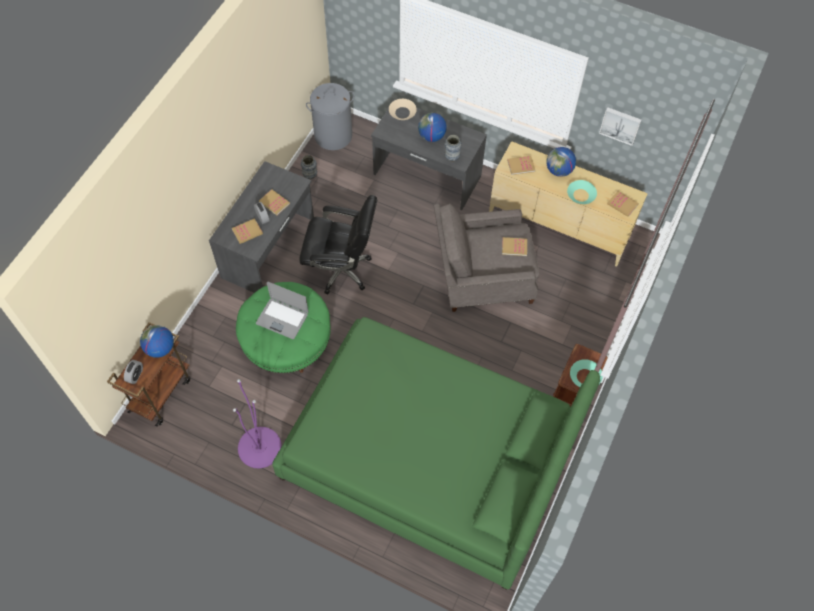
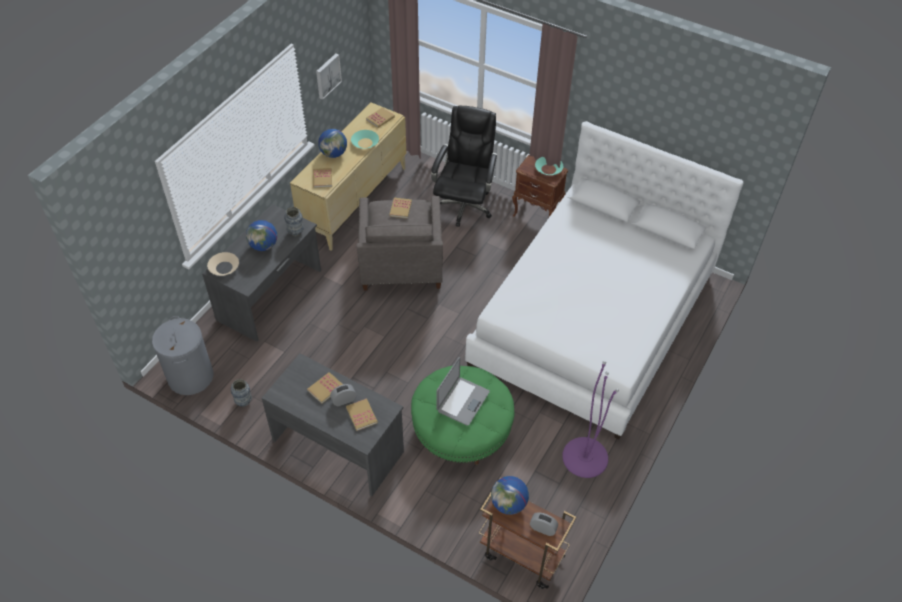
camera: 85 degrees left, 10 degrees down
green bed [272,317,600,590] -> white bed [465,121,743,439]
black office chair [299,195,377,295] -> black office chair moved to [431,105,497,227]

